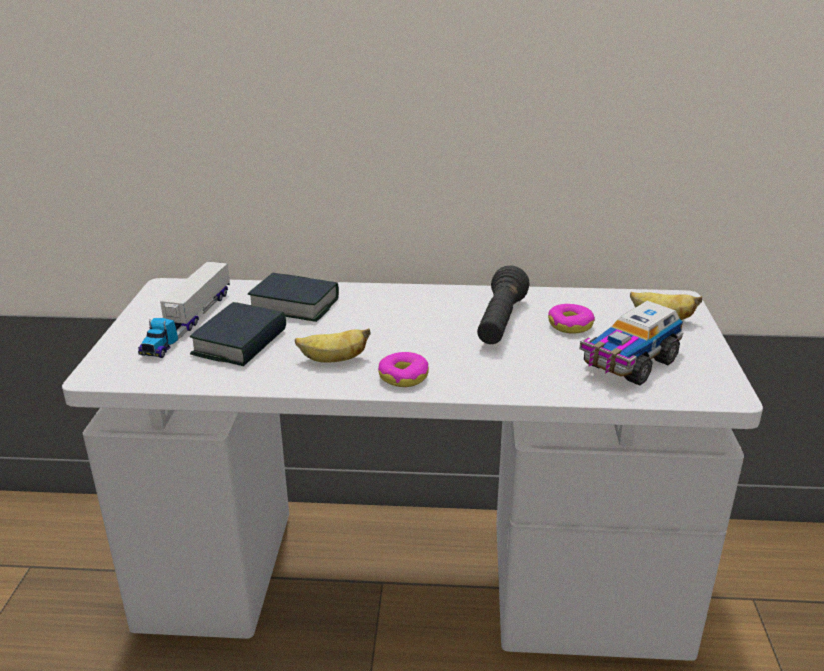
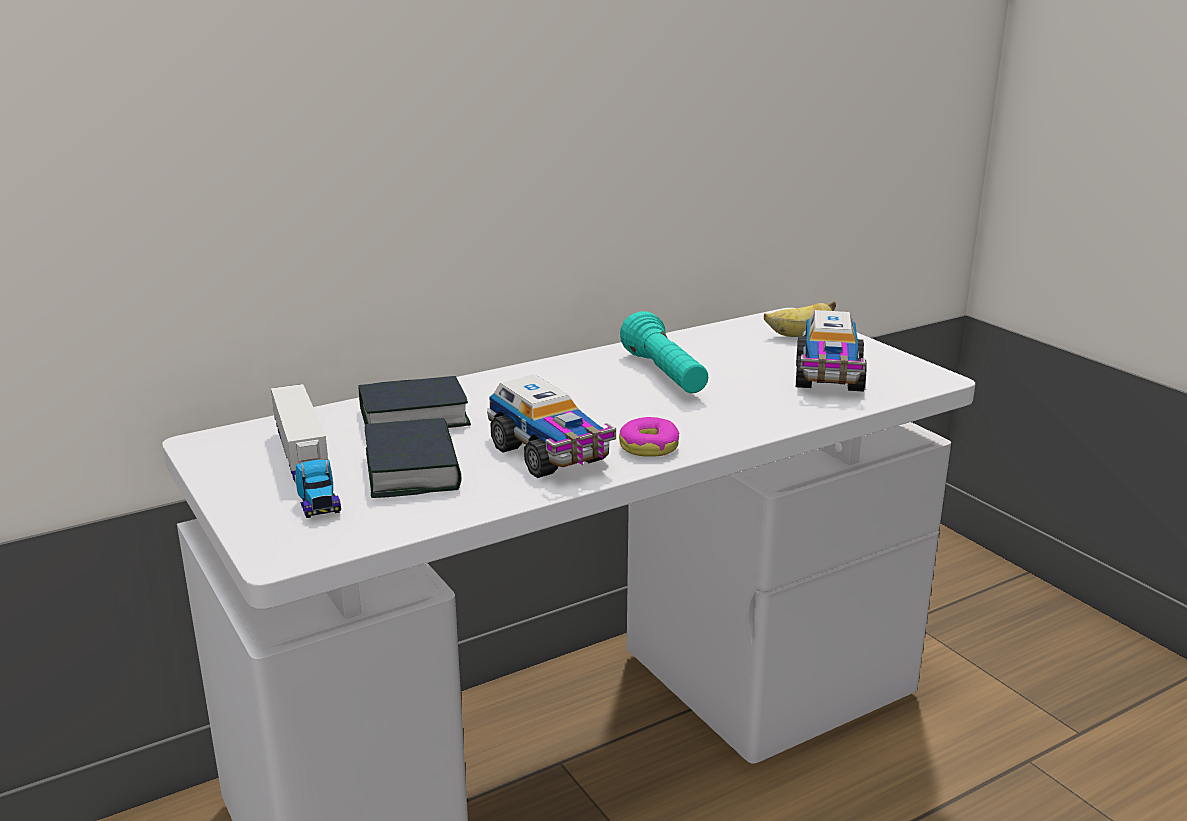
camera: 35 degrees left, 5 degrees down
banana [295,328,371,363] -> toy truck [487,375,616,478]
black flashlight [477,266,530,344] -> turquoise flashlight [620,311,708,393]
donut [548,304,595,334] -> none

